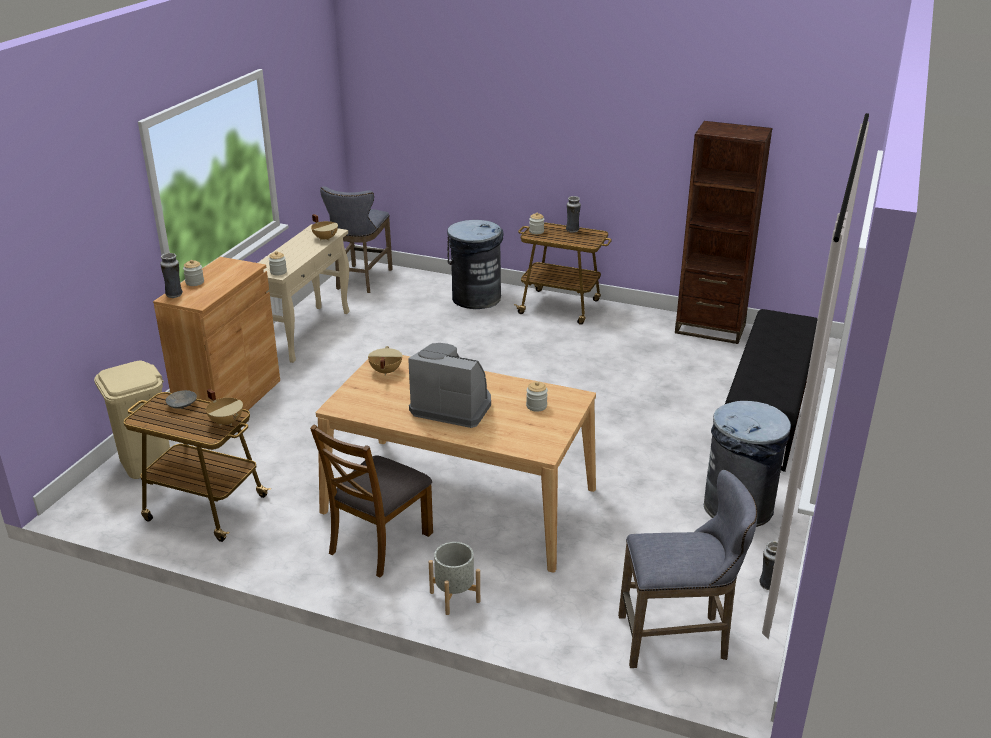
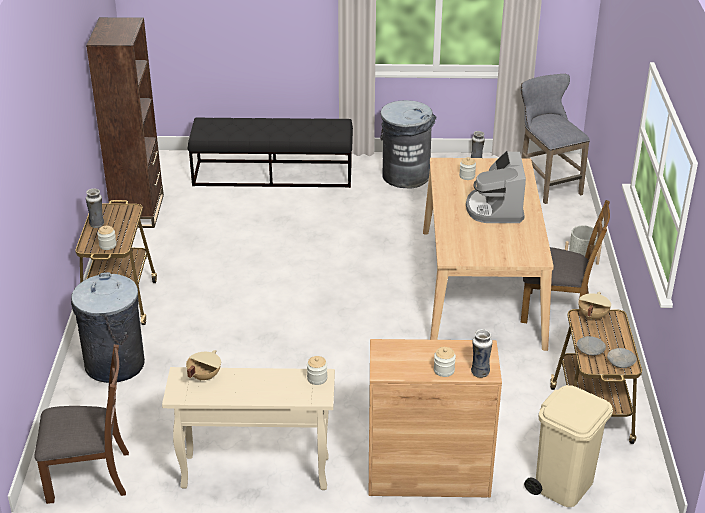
camera: 110 degrees left, 5 degrees up
grey stool [320,186,393,293] -> brown chair [34,344,129,504]
beige cooking pot [368,346,403,376] -> none
none -> grey bowl [607,348,637,369]

